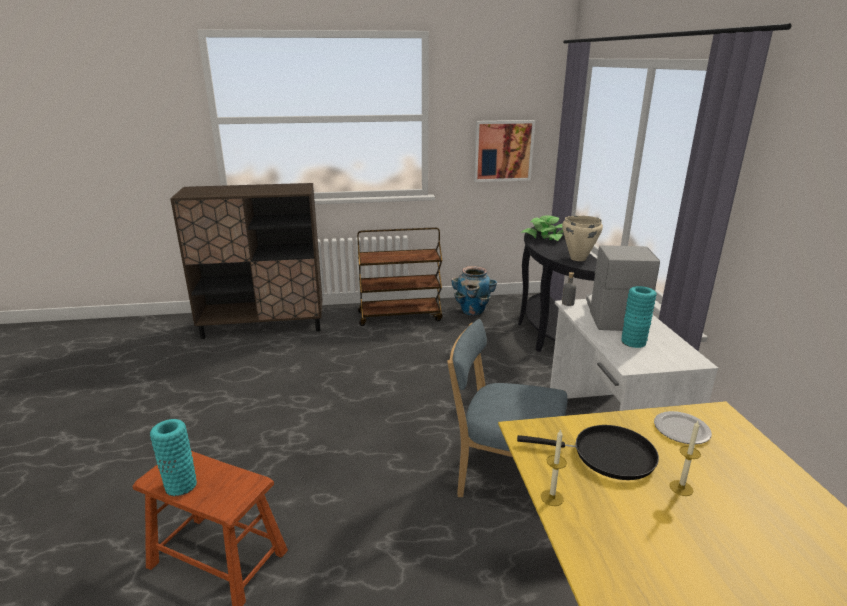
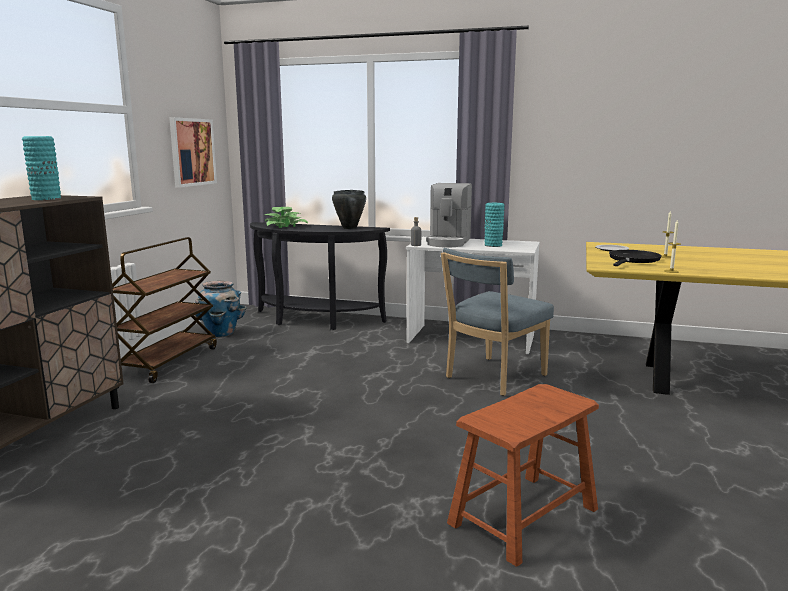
camera: 65 degrees left, 10 degrees down
turquoise vase [150,419,197,496] -> turquoise vase moved to [22,136,61,200]
beige cooking pot [562,216,603,261] -> black cooking pot [332,190,366,229]
coffee machine [586,245,660,331] -> coffee machine turned 105 degrees counterclockwise [426,183,472,247]

